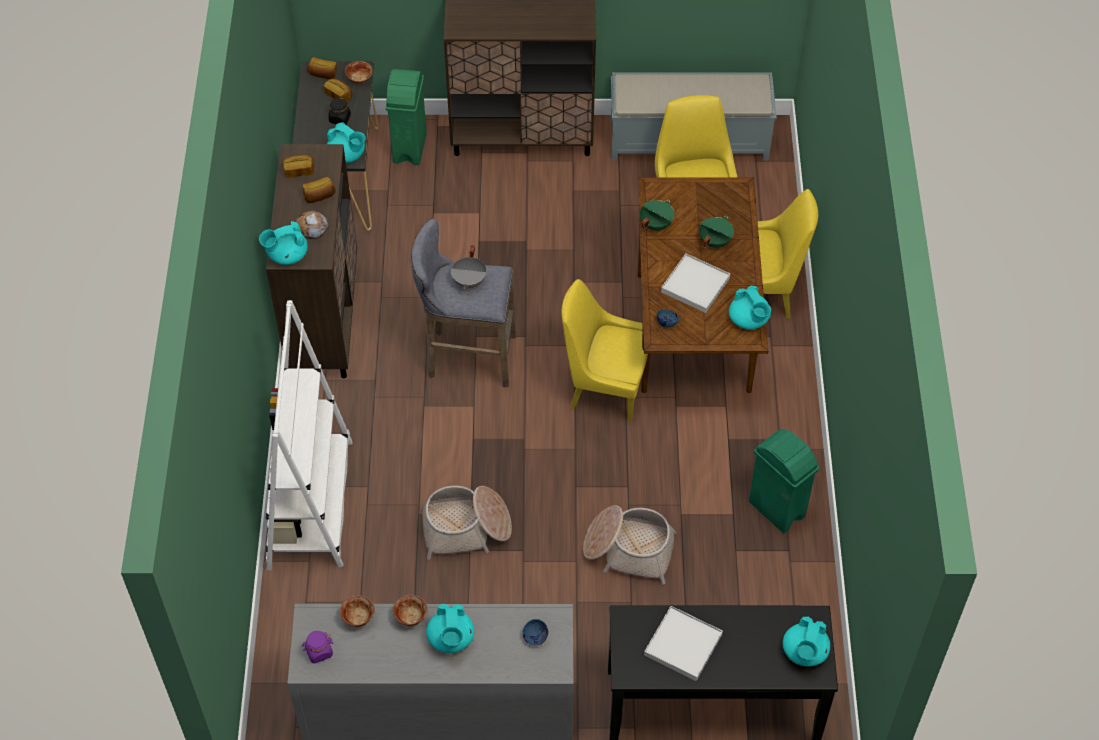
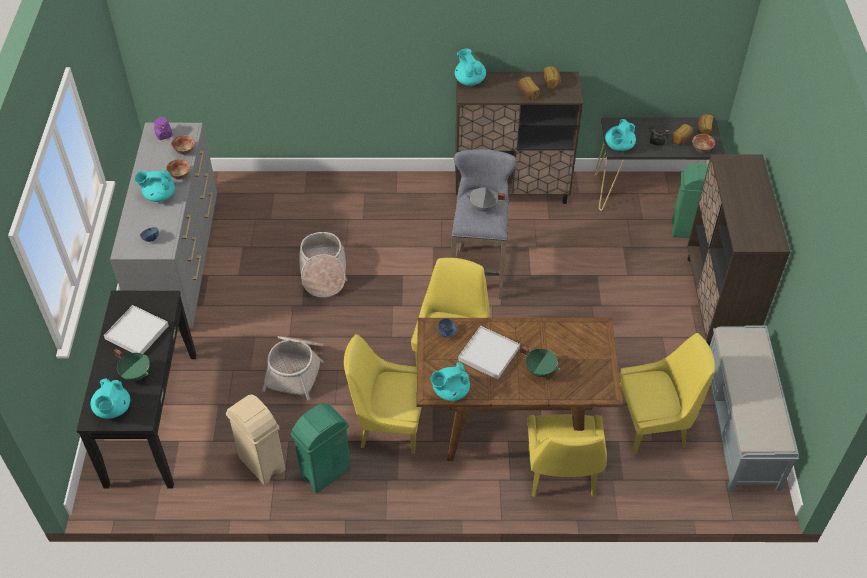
camera: 90 degrees right, 5 degrees down
white bookcase [266,300,353,570] -> none
bread [295,211,329,239] -> none
green cooking pot [640,200,674,231] -> green cooking pot moved to [114,349,150,381]
turquoise teapot [783,616,830,667] -> turquoise teapot turned 105 degrees counterclockwise [90,378,130,419]
none -> beige trash can [226,394,285,485]
none -> yellow chair [344,334,422,454]

